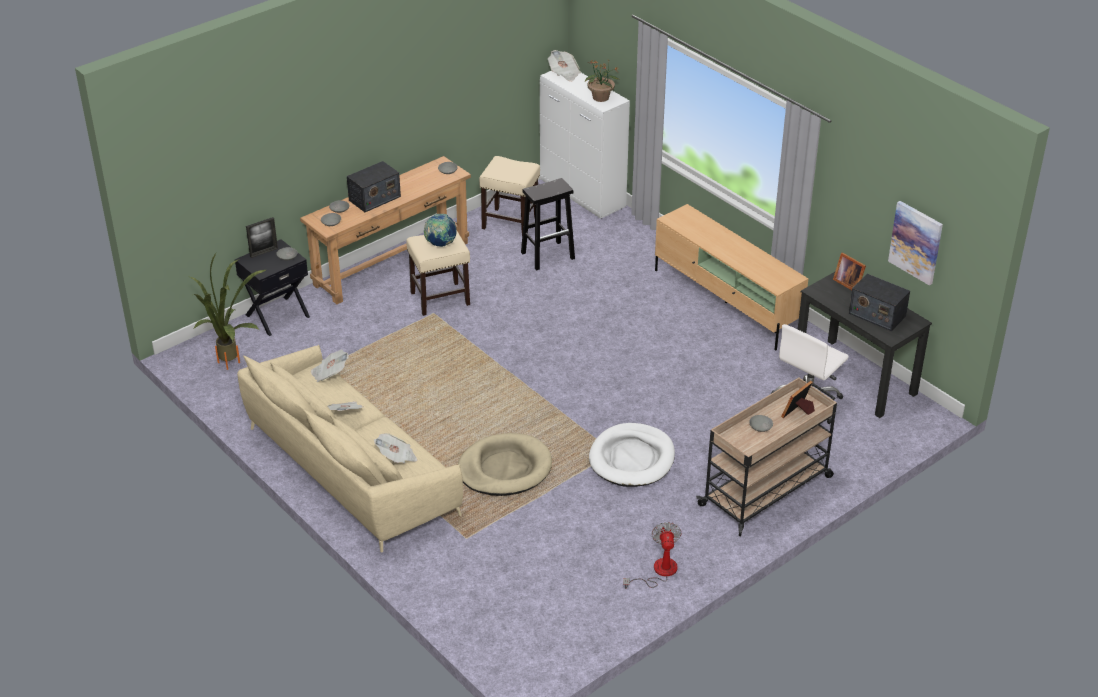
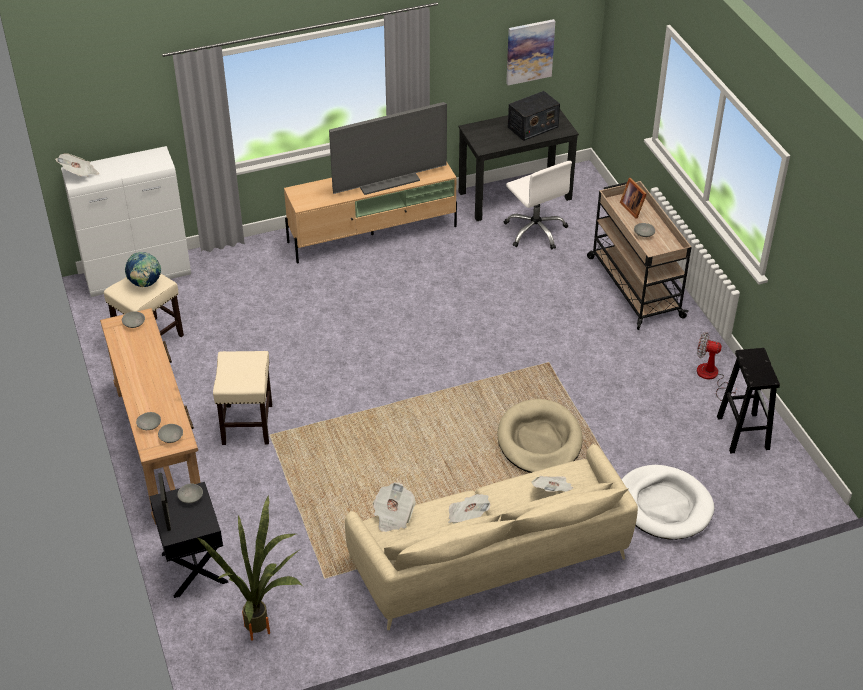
camera: 70 degrees left, 5 degrees up
radio [347,161,401,212] -> none
globe [424,214,457,247] -> globe moved to [125,252,161,287]
black stool [521,178,575,271] -> black stool moved to [717,348,780,454]
potted plant [585,60,620,102] -> none
white dog bed [589,423,675,487] -> white dog bed moved to [621,465,714,540]
picture frame [833,253,866,290] -> none
none -> television [329,102,447,195]

